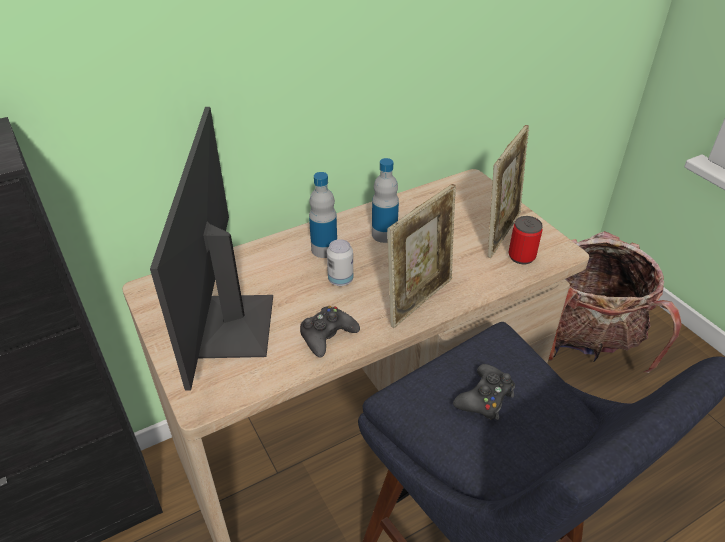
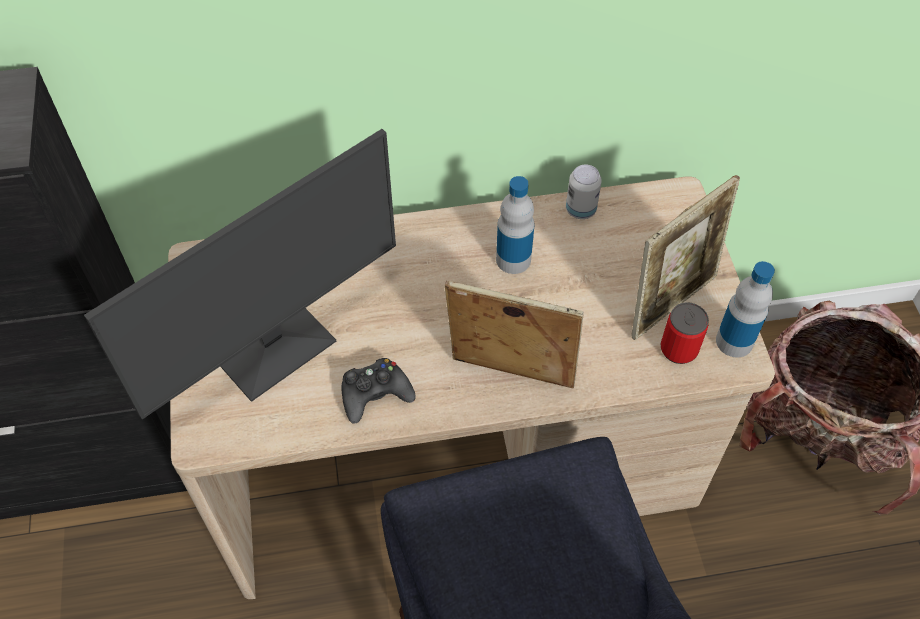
camera: 20 degrees right, 15 degrees up
monitor [150,107,273,391] -> monitor turned 150 degrees counterclockwise [84,129,396,419]
bottle [309,172,337,258] -> bottle moved to [716,261,775,358]
can [327,239,353,286] -> can moved to [566,164,602,219]
picture frame [387,184,456,328] -> picture frame turned 135 degrees counterclockwise [445,281,584,388]
black game controller [453,364,515,420] -> none

